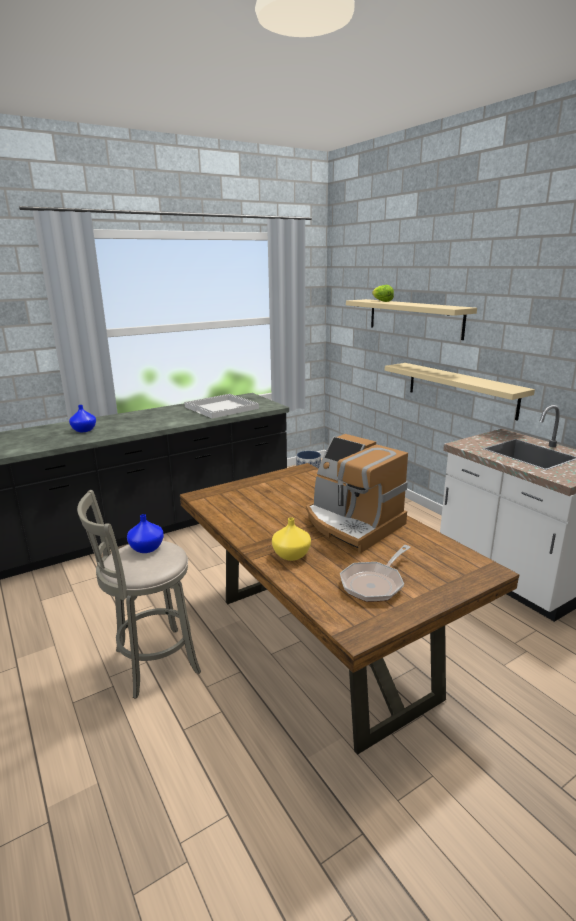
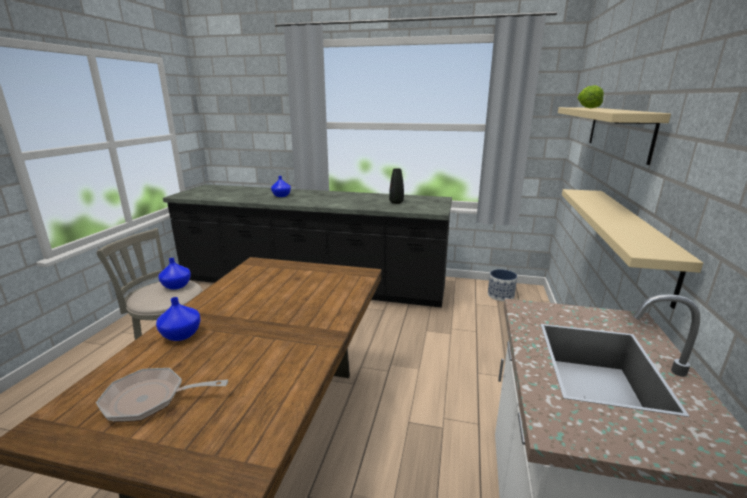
camera: 45 degrees right, 0 degrees up
white tray [184,394,259,419] -> black vase [389,168,404,204]
yellow vase [272,517,311,561] -> blue vase [156,297,201,341]
coffee machine [306,434,408,554] -> none

